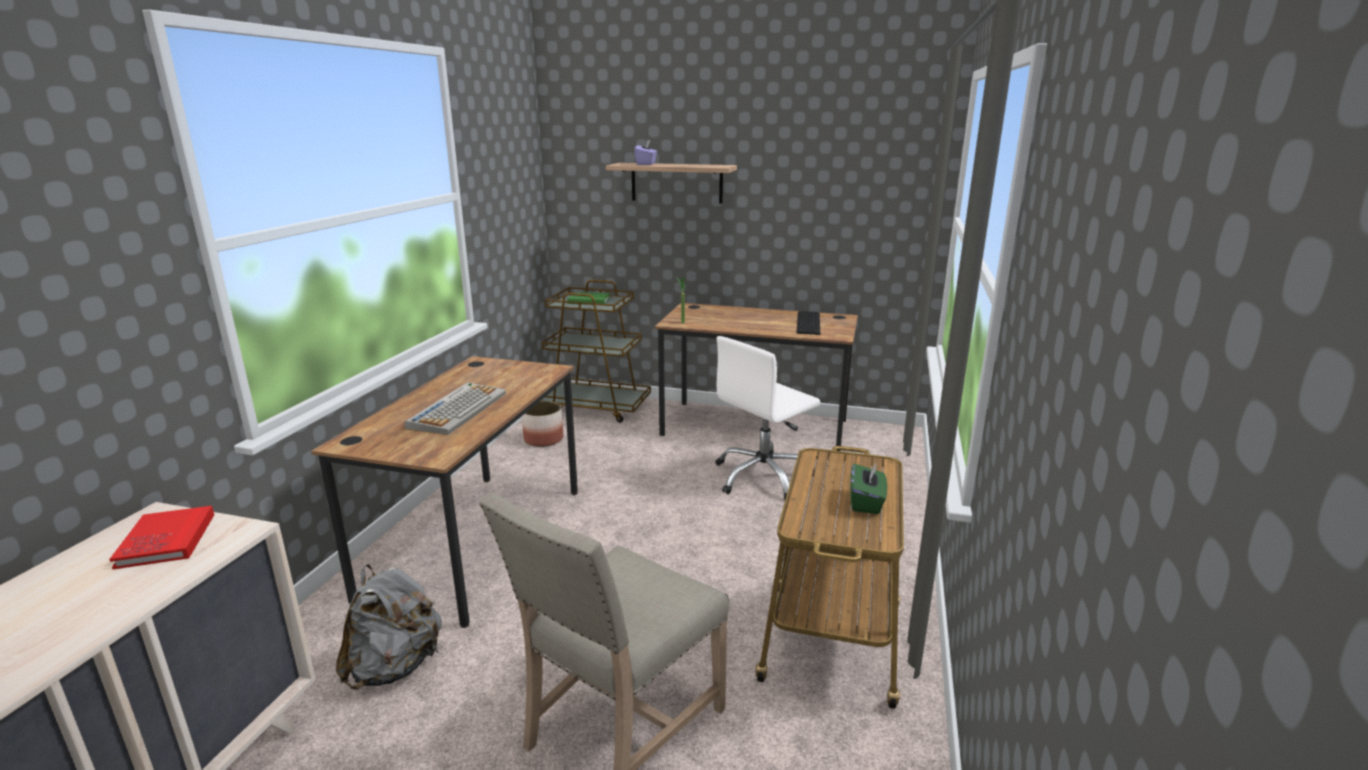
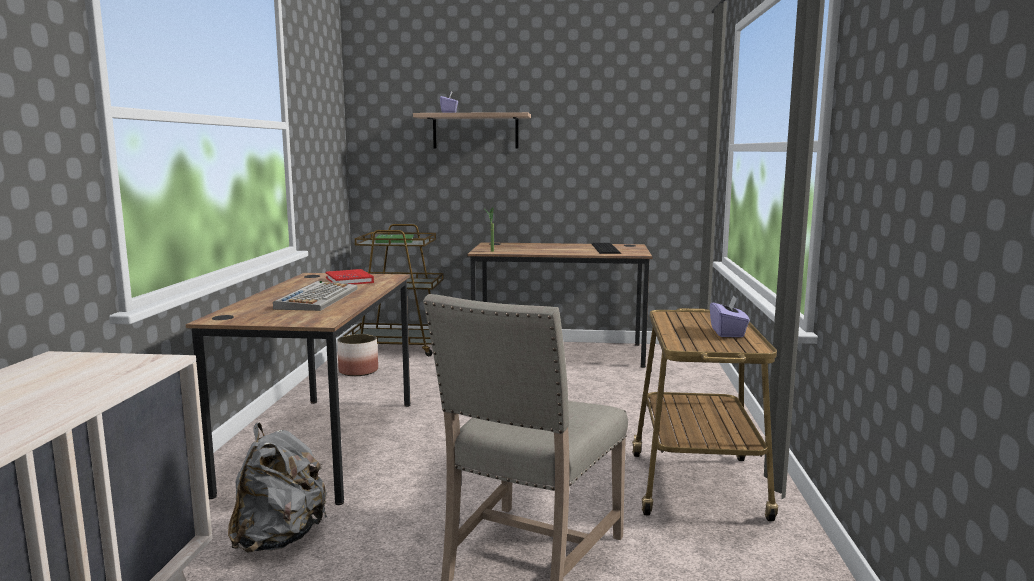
camera: 10 degrees left, 10 degrees down
red book [109,506,214,569] -> red book moved to [326,269,374,284]
white office chair [715,336,820,500] -> none
green tissue box [850,462,887,514] -> purple tissue box [710,295,750,337]

